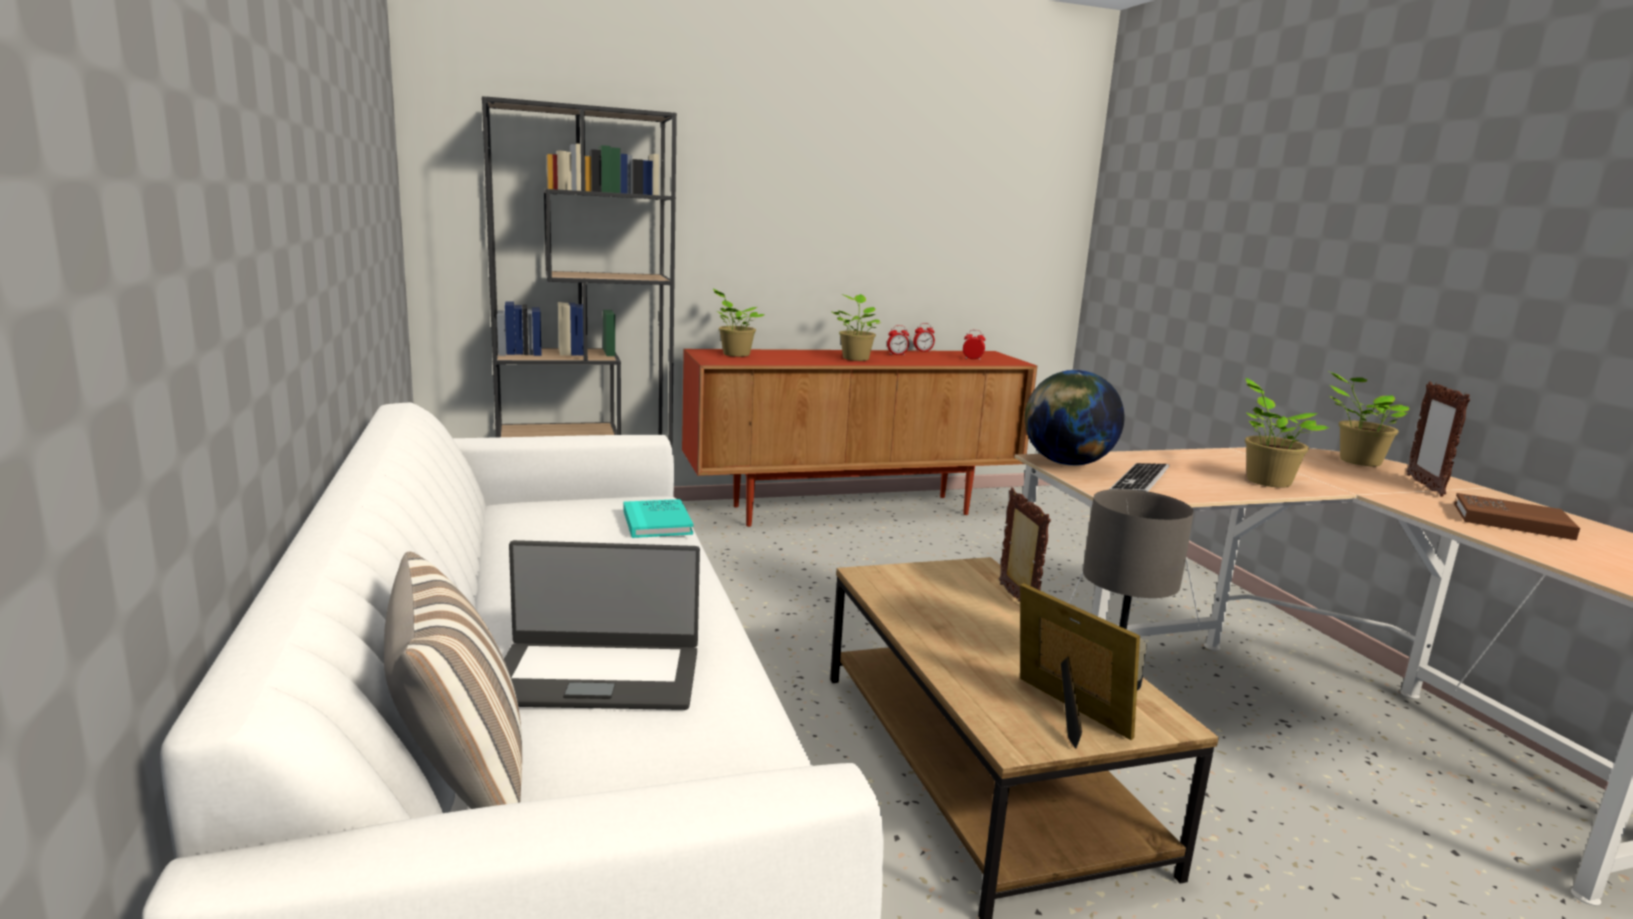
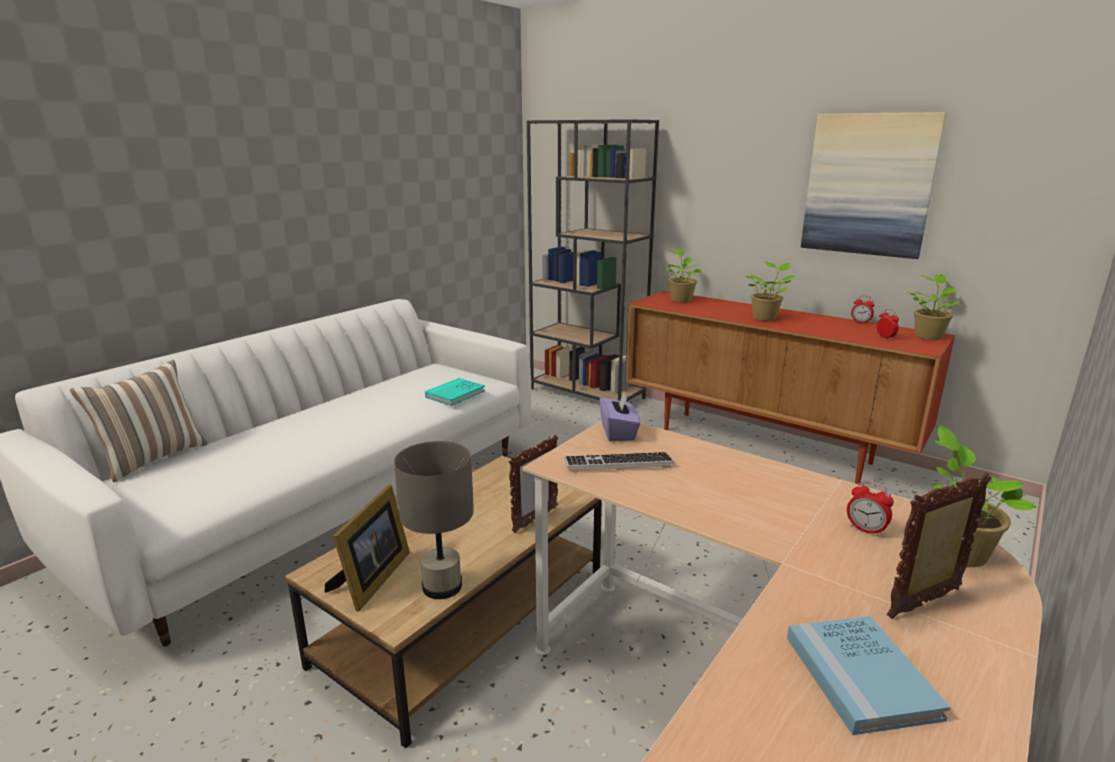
camera: 55 degrees right, 5 degrees up
laptop [504,540,700,710] -> none
alarm clock [887,325,909,355] -> alarm clock moved to [847,480,894,536]
globe [1025,370,1124,466] -> purple tissue box [600,391,640,442]
potted plant [1245,378,1329,488] -> potted plant moved to [908,274,961,340]
brown book [1454,493,1580,540] -> blue book [787,616,950,735]
none -> picture [801,112,947,259]

